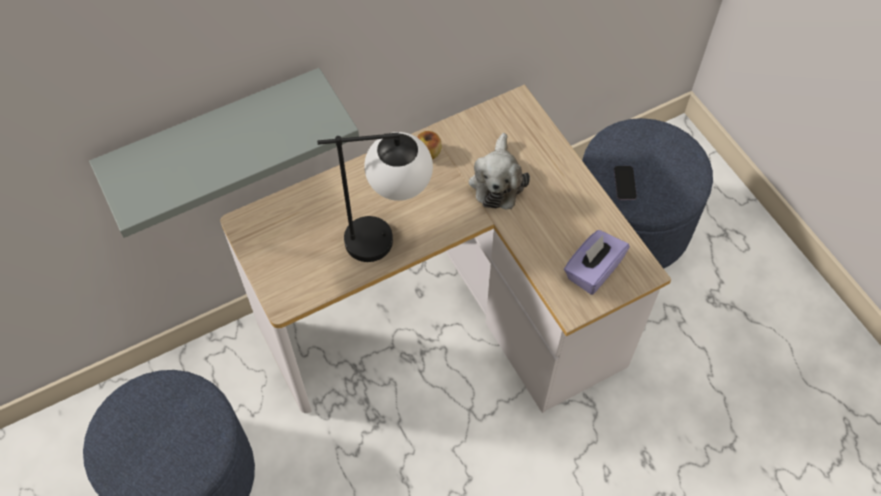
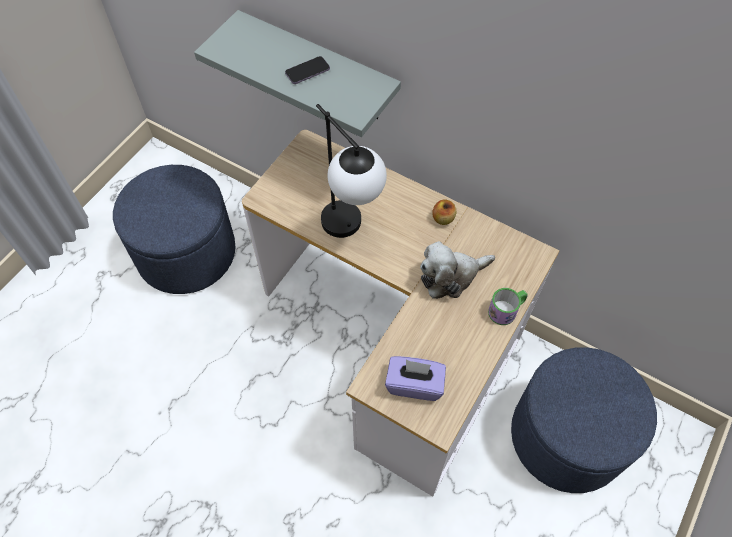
camera: 60 degrees right, 0 degrees up
phone [614,166,637,200] -> phone moved to [285,56,330,84]
none -> mug [488,288,528,325]

